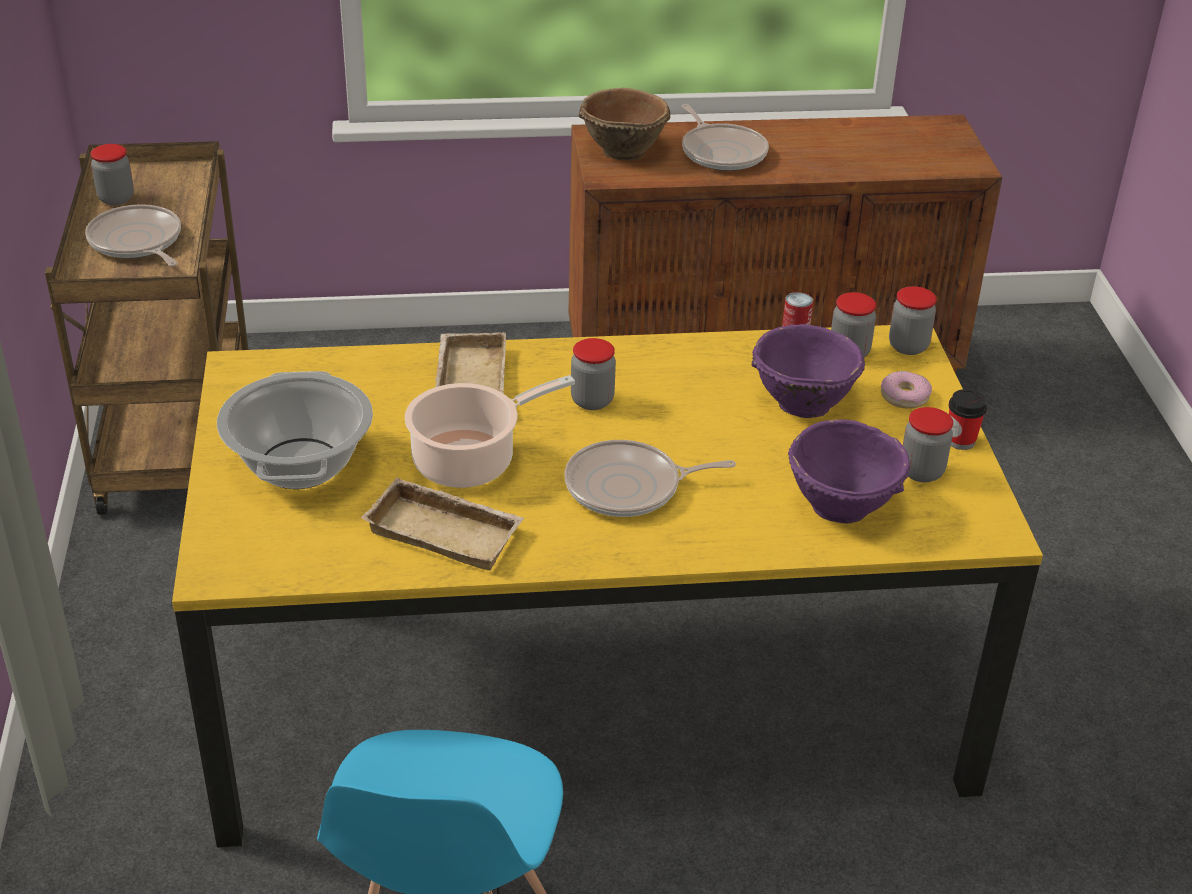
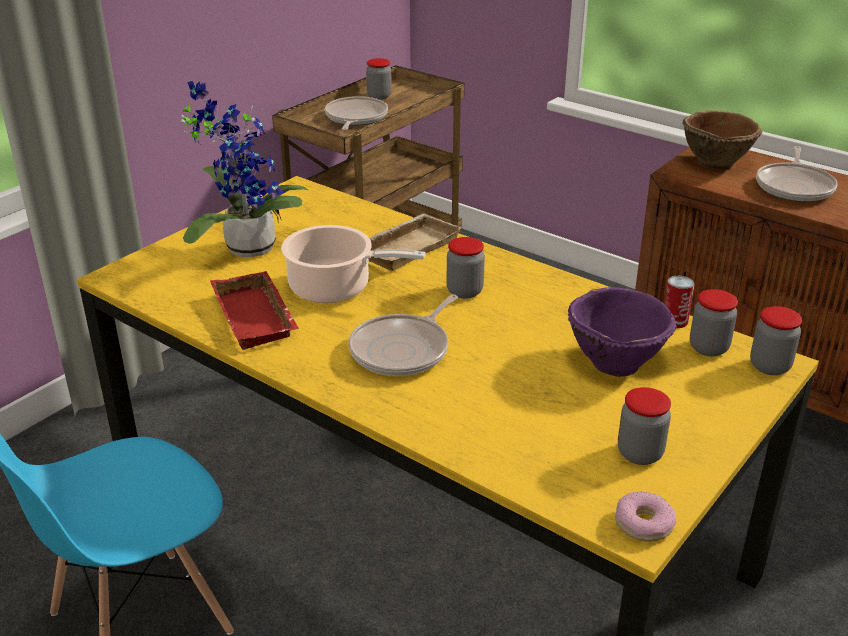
camera: 45 degrees right, 5 degrees down
cooking pot [217,371,373,489] -> potted plant [181,81,308,257]
beige tray [361,477,524,570] -> red tray [210,271,299,350]
frying pan [564,440,736,517] -> frying pan turned 90 degrees counterclockwise [349,294,458,376]
purple bowl [788,419,910,524] -> none
donut [881,371,932,409] -> donut moved to [615,492,676,542]
cup [949,389,987,450] -> none

